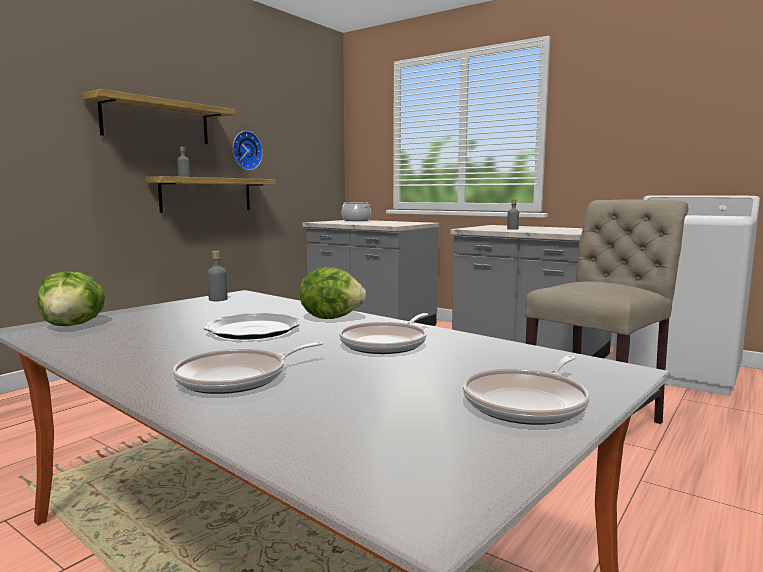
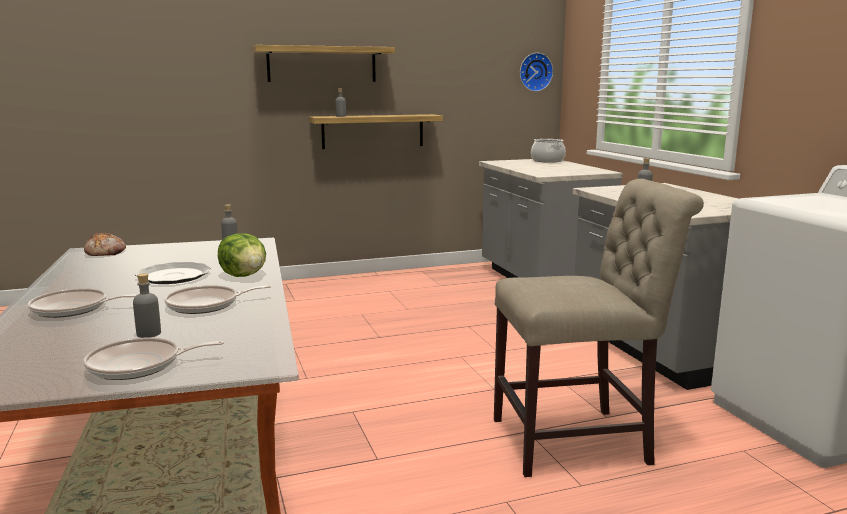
camera: 35 degrees right, 5 degrees up
lettuce [37,271,105,326] -> bread [84,233,126,256]
wall clock [233,131,263,170] -> wall clock moved to [520,53,553,92]
none -> grey bottle [133,273,161,338]

